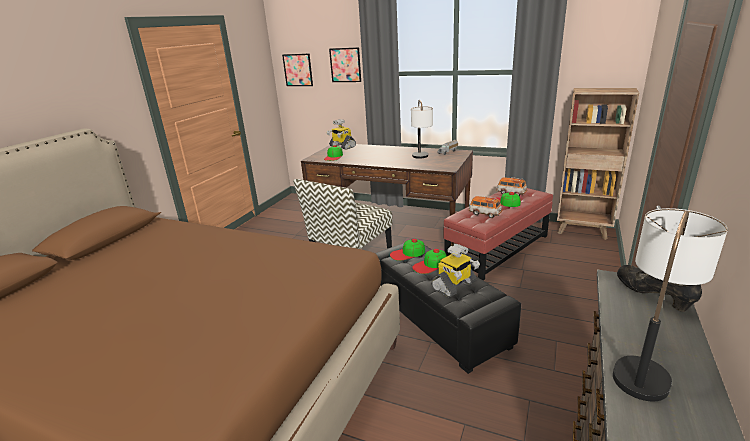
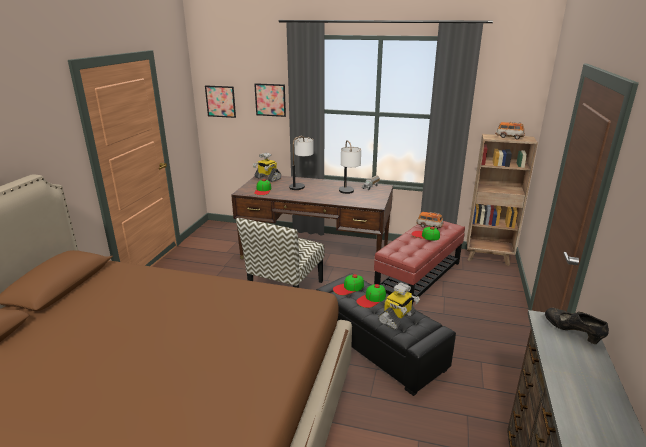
camera: 10 degrees left, 0 degrees up
toy car [469,196,502,218] -> toy car moved to [495,122,525,139]
table lamp [613,208,728,401] -> table lamp moved to [289,136,314,190]

